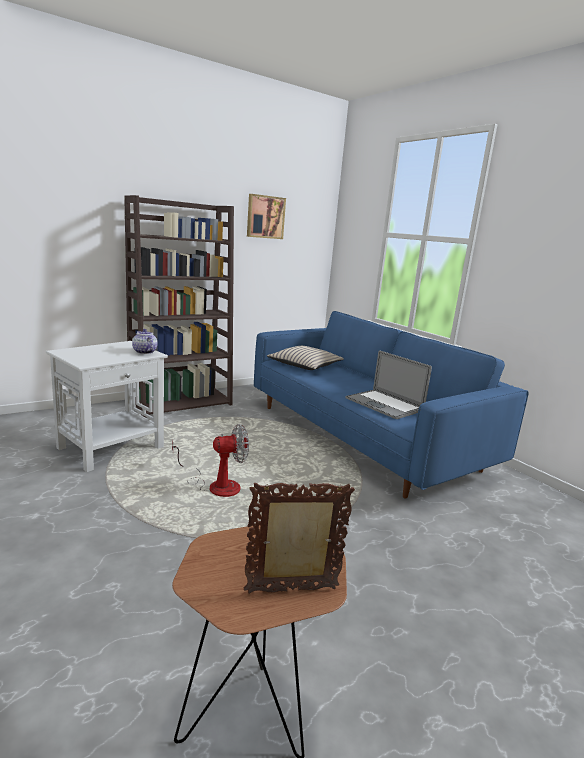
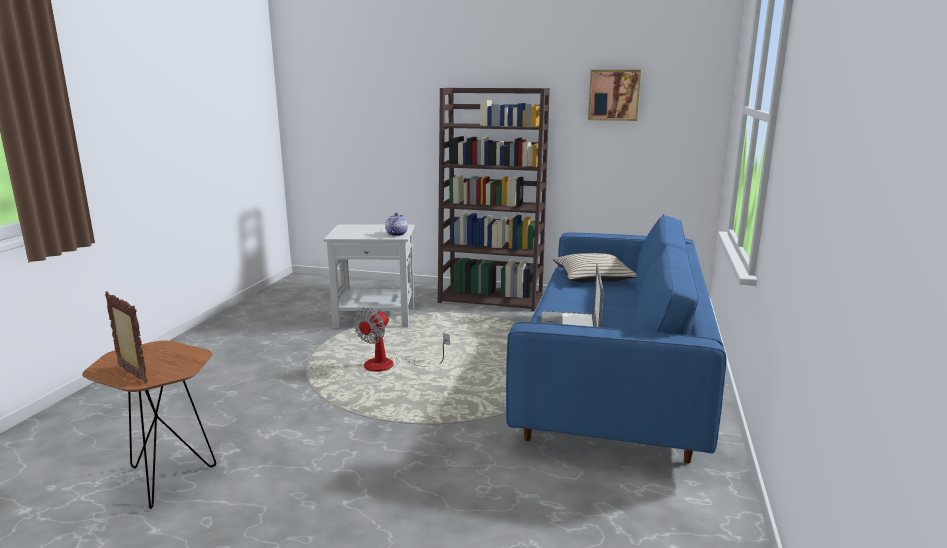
camera: 50 degrees right, 0 degrees up
fan [172,424,249,497] -> fan turned 90 degrees clockwise [353,308,450,372]

